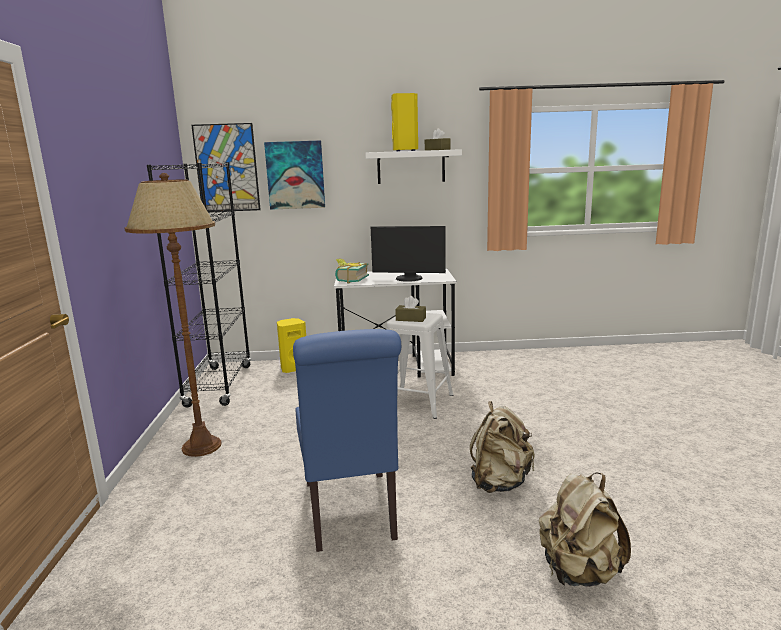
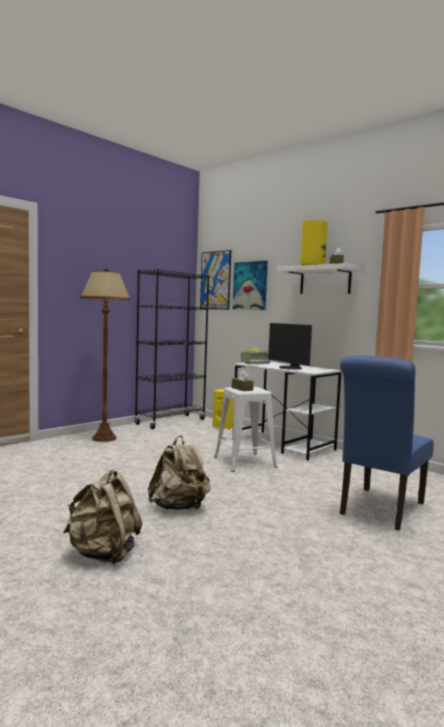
camera: 45 degrees right, 10 degrees down
blue chair [293,329,401,552] -> blue chair moved to [340,355,434,530]

